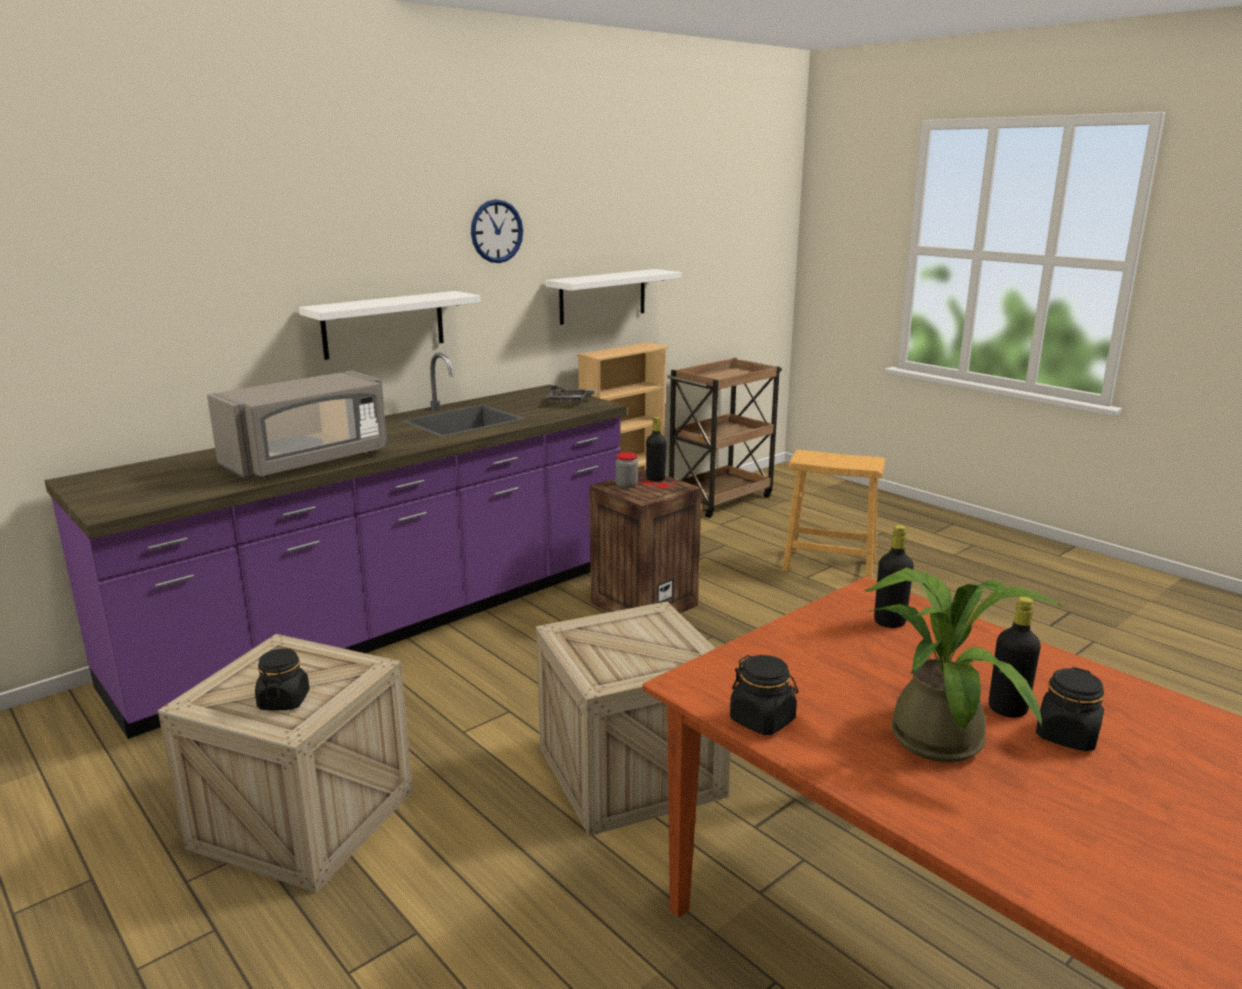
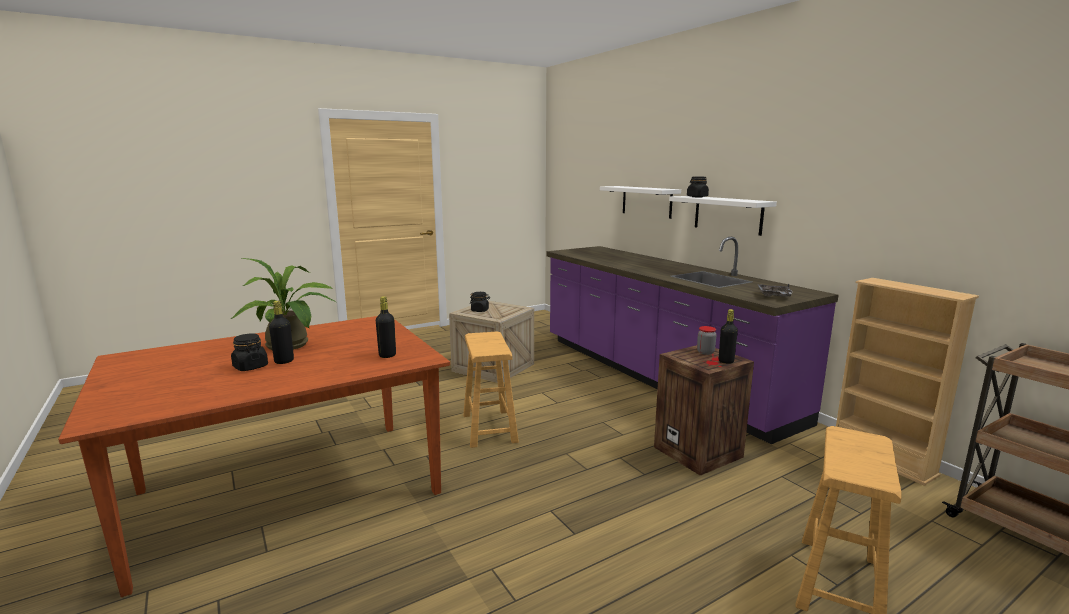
camera: 100 degrees right, 5 degrees down
grey microwave [207,371,387,478] -> none
wall clock [471,199,523,263] -> none
crate [536,601,730,836] -> brown stool [463,331,519,448]
white shelf [545,269,682,325] -> white shelf moved to [600,186,681,219]
black jar [730,655,798,735] -> black jar moved to [687,177,709,197]

